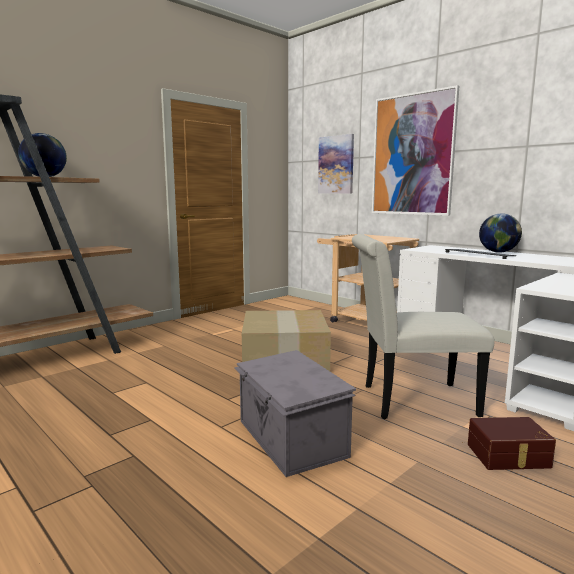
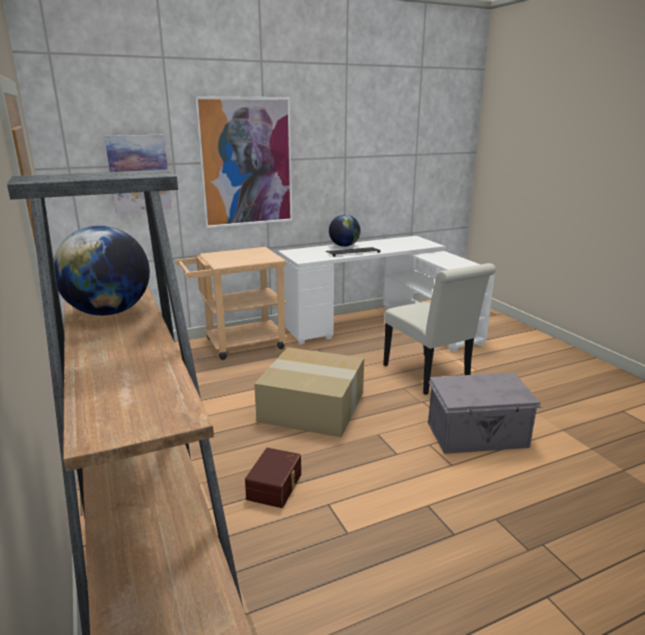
camera: 70 degrees left, 10 degrees up
white chair [352,234,495,419] -> white chair turned 45 degrees counterclockwise [383,263,496,395]
brown storage box [468,417,556,470] -> brown storage box moved to [245,448,301,508]

